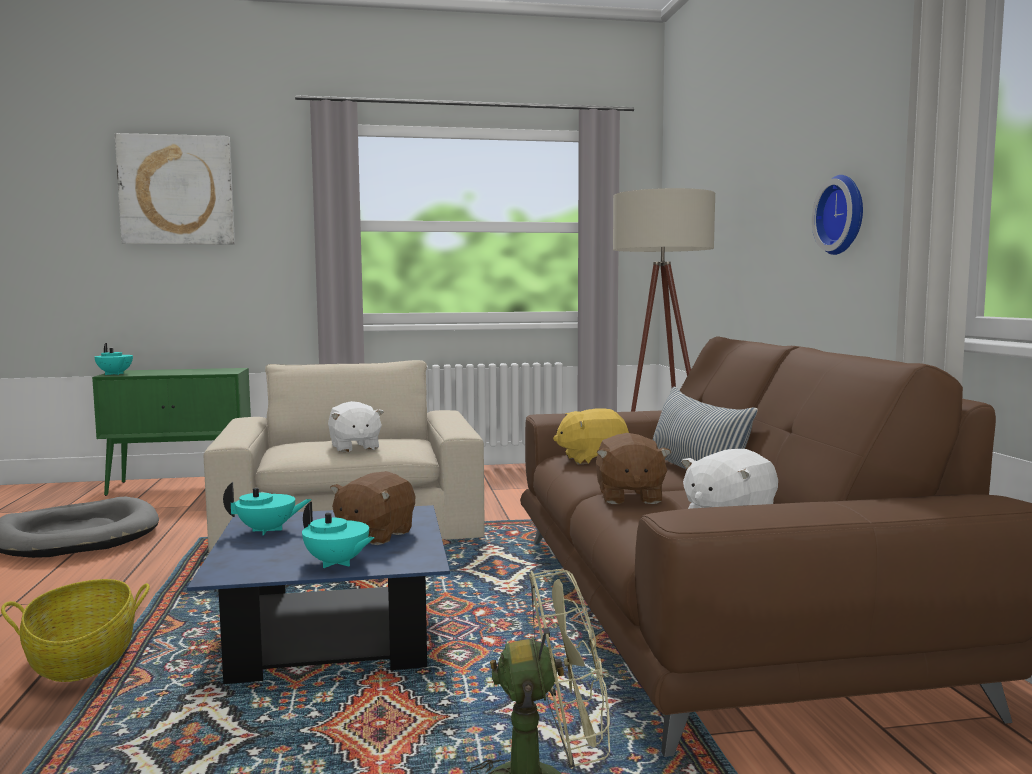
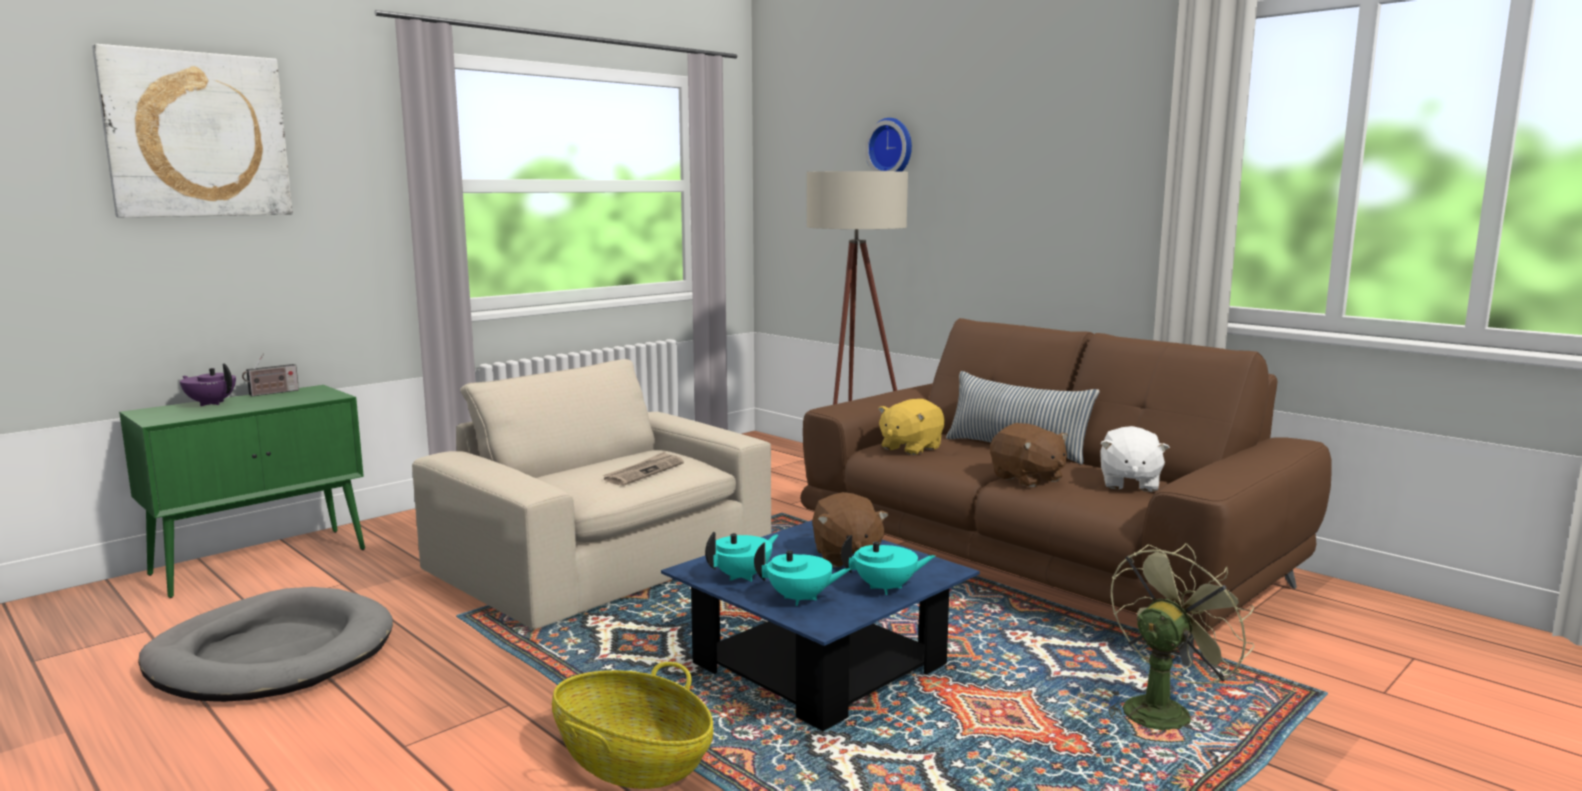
camera: 35 degrees left, 5 degrees up
turquoise teapot [94,343,133,375] -> turquoise teapot moved to [754,542,851,606]
white plush toy [328,401,384,452] -> newspaper [602,451,684,486]
wall clock [812,175,863,255] -> wall clock moved to [865,118,912,172]
none -> purple teapot [180,363,236,406]
none -> radio [242,354,299,396]

